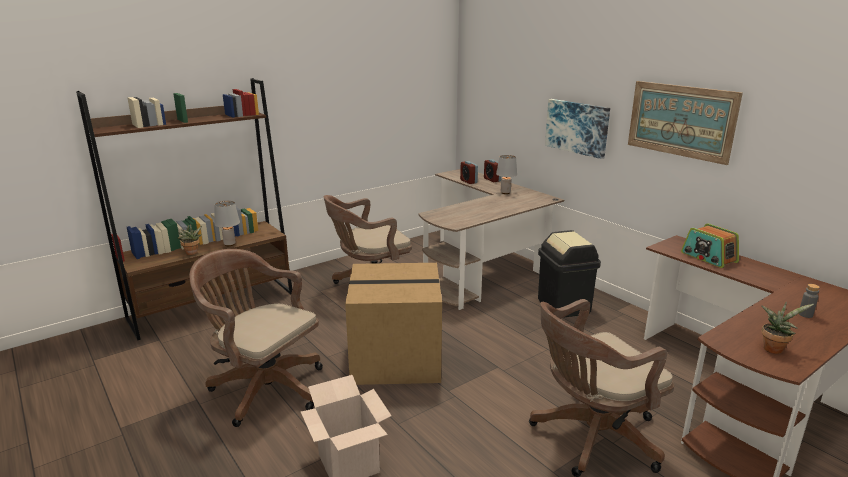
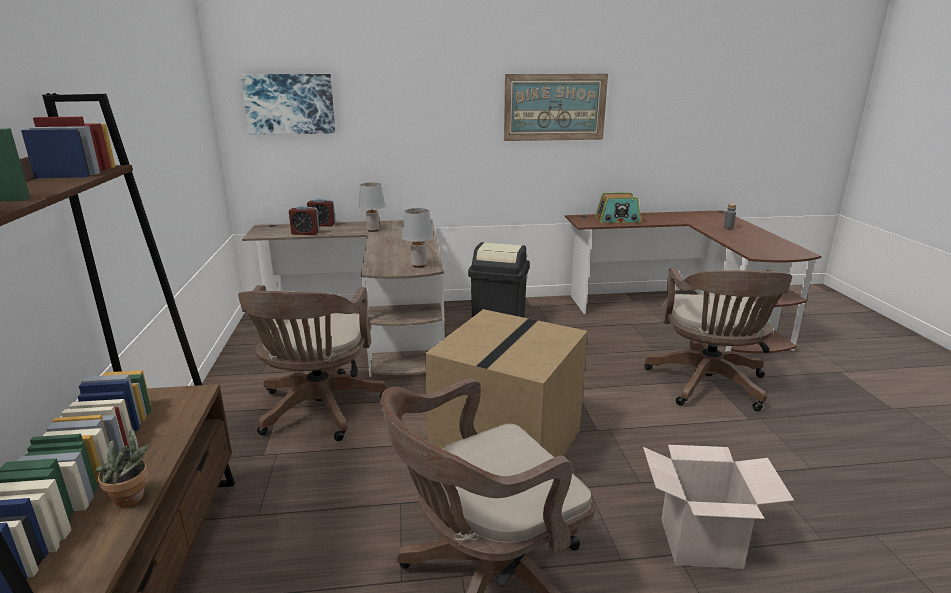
camera: 60 degrees left, 0 degrees up
grey table lamp [214,201,240,246] -> grey table lamp moved to [402,208,433,268]
picture [545,99,610,159] -> picture moved to [241,74,335,134]
potted plant [761,302,814,354] -> none

